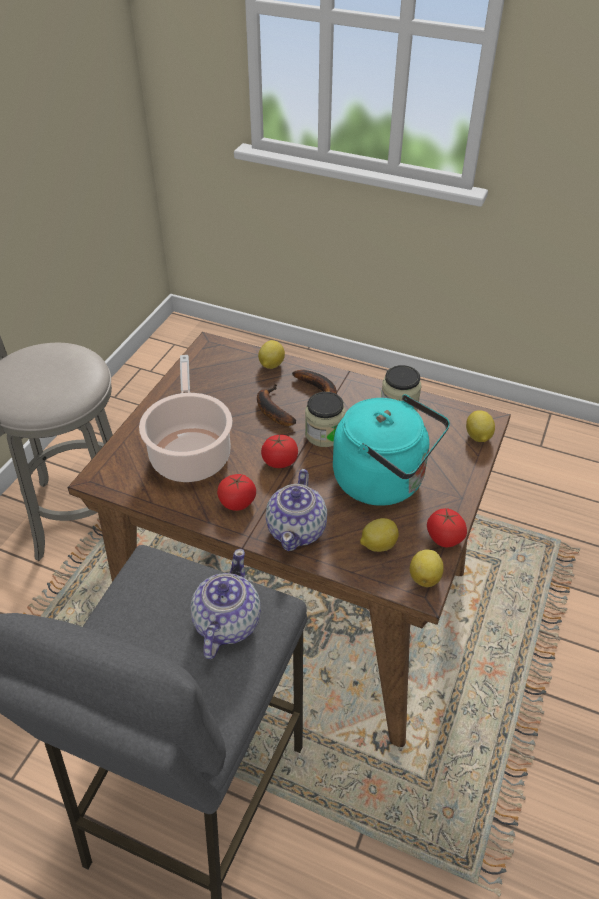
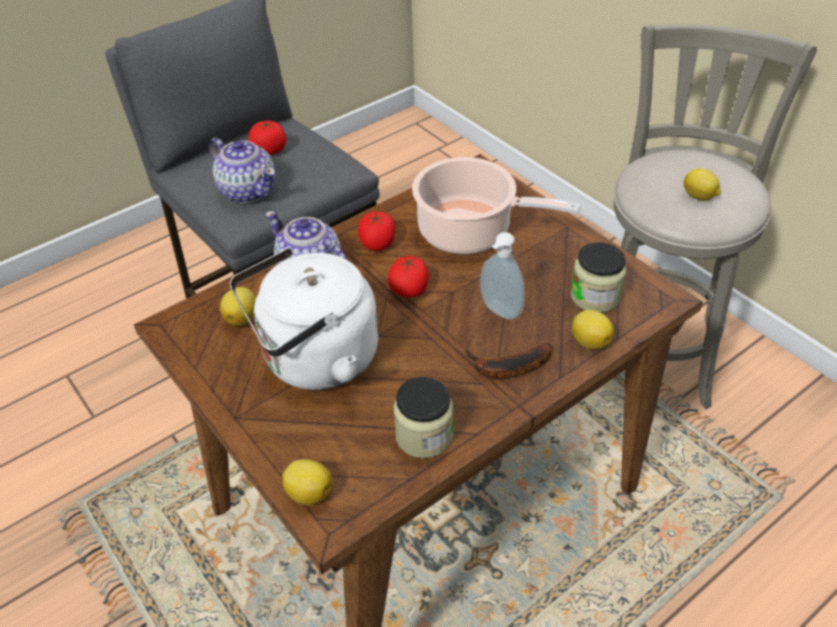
camera: 120 degrees right, 0 degrees up
banana [257,384,296,426] -> soap dispenser [480,232,525,320]
jar [305,392,345,447] -> jar moved to [570,242,626,313]
turquoise kettle [333,394,450,506] -> white kettle [230,248,378,390]
lemon [410,549,444,587] -> lemon moved to [684,168,721,200]
tomato [427,508,467,547] -> tomato moved to [249,121,286,155]

